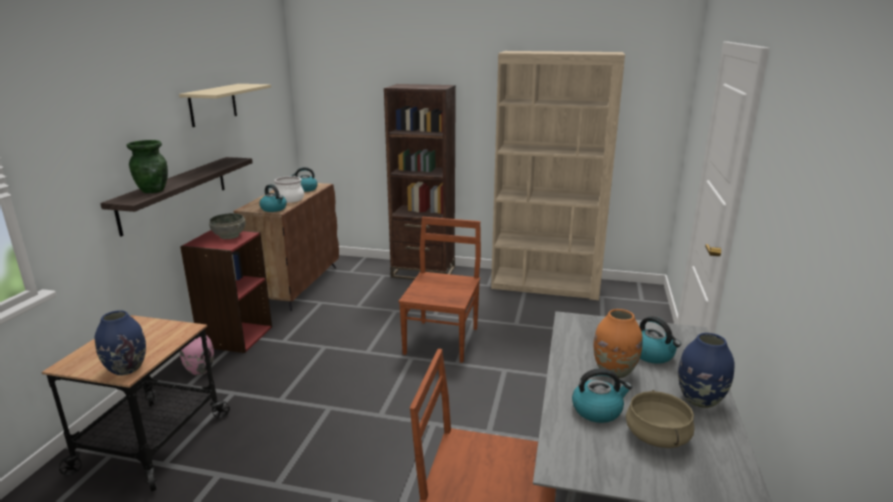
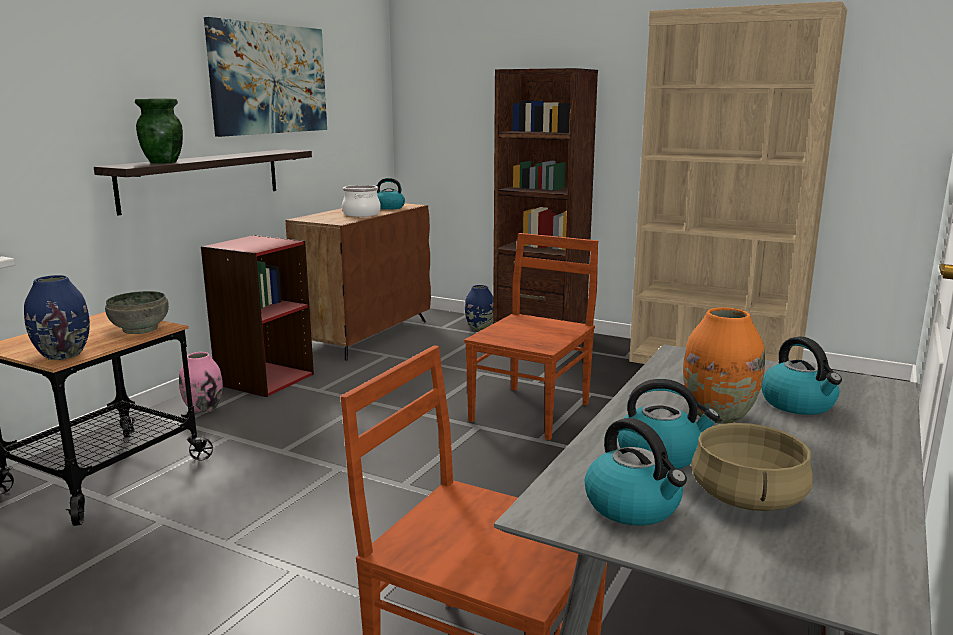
camera: 15 degrees right, 5 degrees down
beige shelf [179,84,271,127] -> picture [204,17,327,137]
grey bowl [209,213,245,239] -> grey bowl moved to [105,291,169,334]
kettle [259,184,287,212] -> kettle moved to [585,418,687,526]
blue vase [678,333,735,408] -> blue vase moved to [465,285,493,330]

